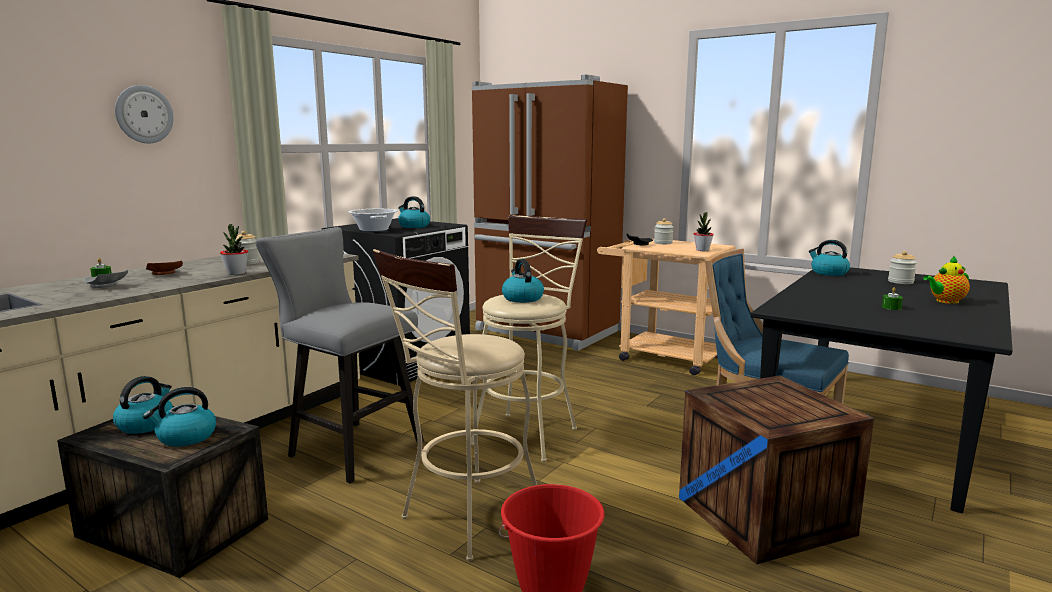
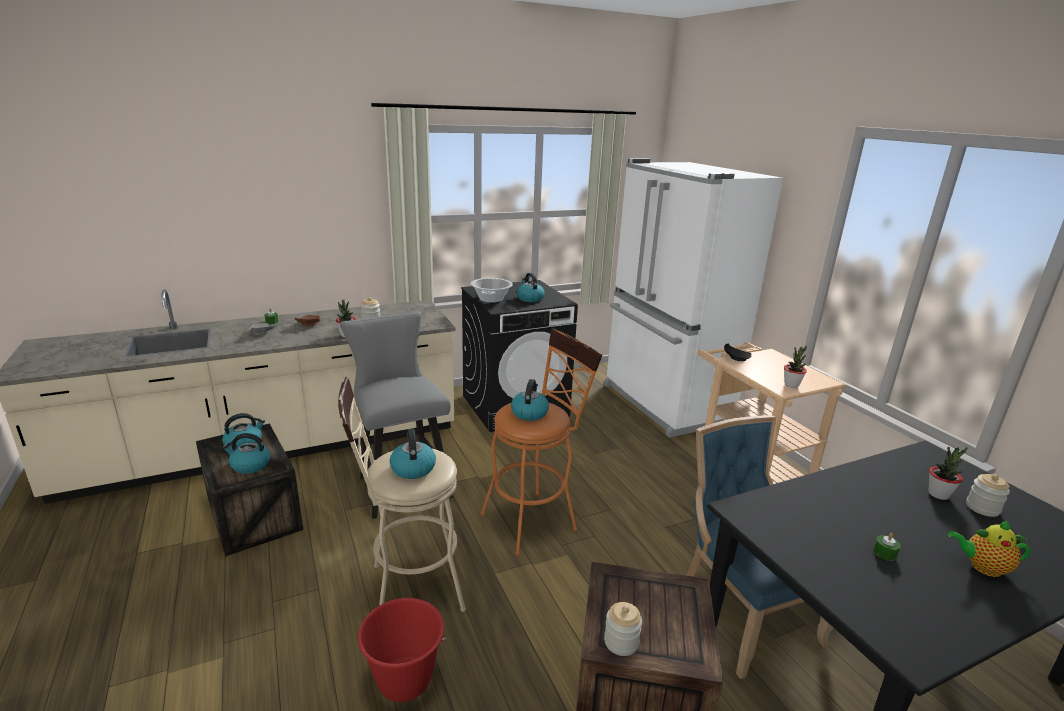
camera: 30 degrees right, 10 degrees up
wall clock [115,85,174,143] -> none
brown fridge [471,75,628,351] -> white fridge [604,158,783,438]
beige stool [471,215,587,462] -> orange stool [480,328,602,556]
jar [654,218,673,244] -> jar moved to [604,602,642,656]
kettle [809,240,850,276] -> kettle moved to [390,429,436,479]
none -> potted plant [928,447,967,500]

